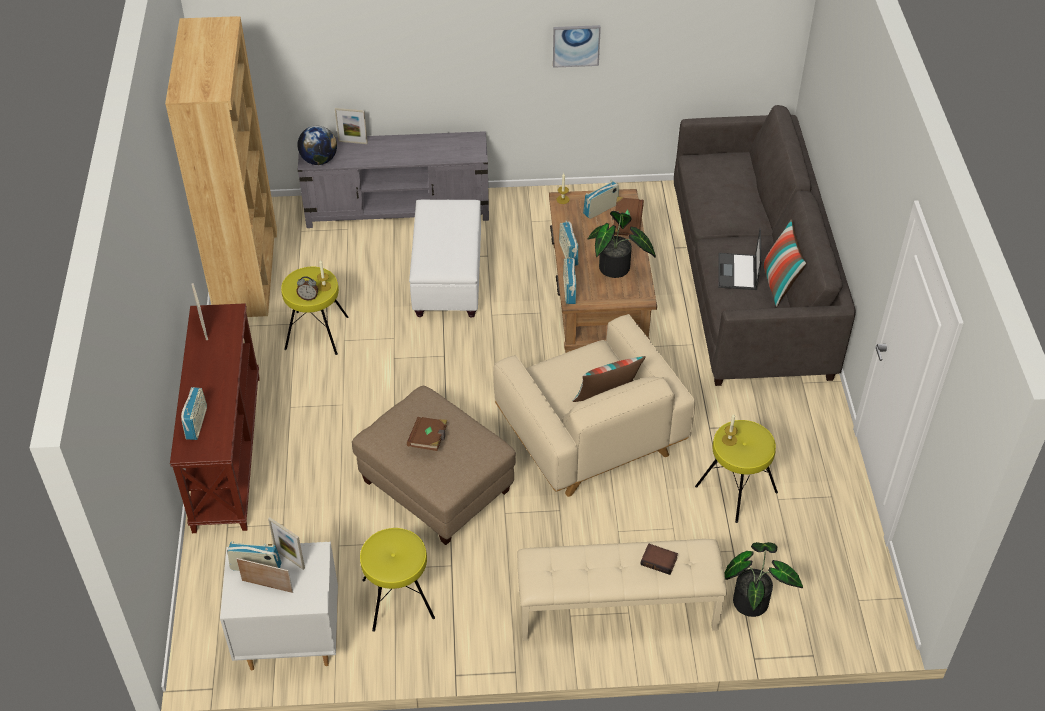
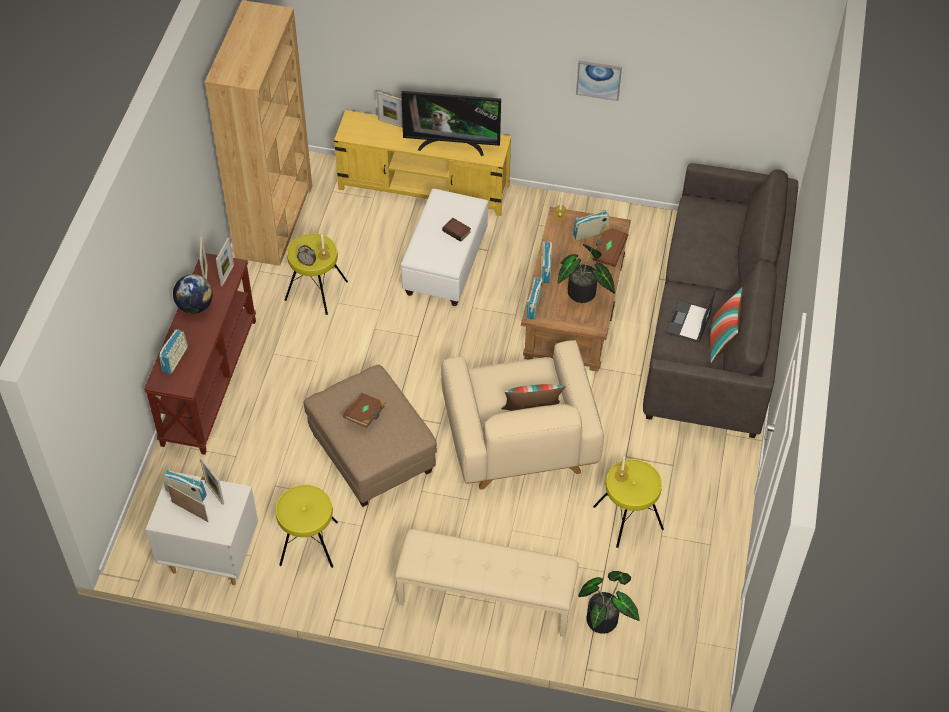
camera: 15 degrees right, 5 degrees up
globe [298,126,337,165] -> globe moved to [173,274,213,314]
grey tv stand [298,131,489,228] -> yellow tv stand [334,110,511,216]
book [640,544,678,575] -> book moved to [442,218,471,242]
none -> picture frame [216,238,234,287]
none -> television [401,91,501,156]

